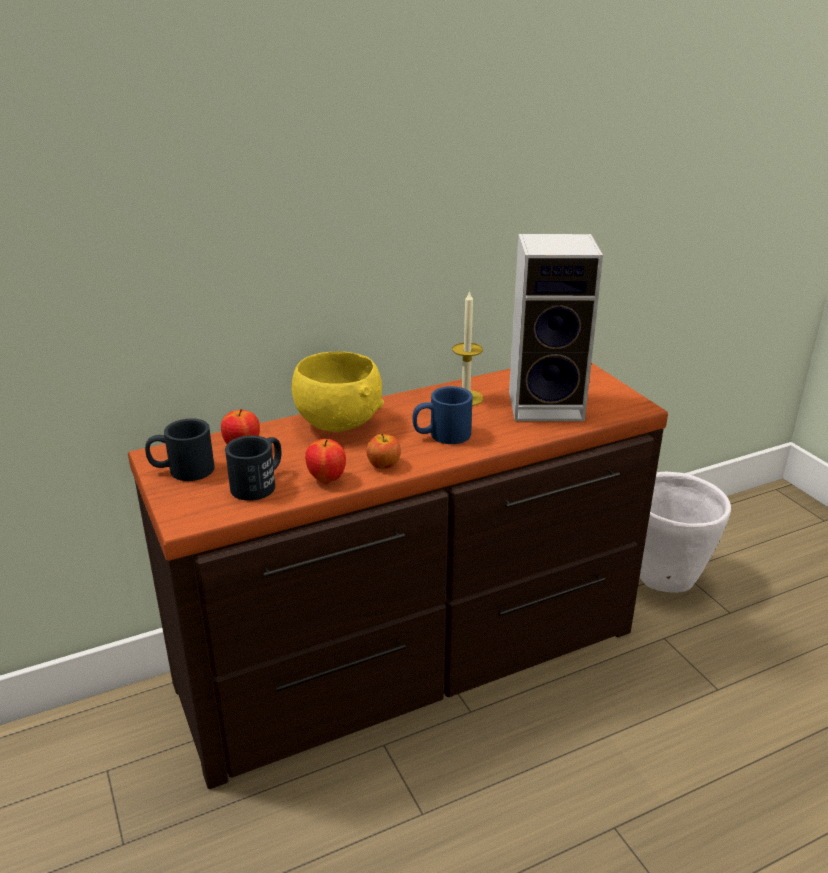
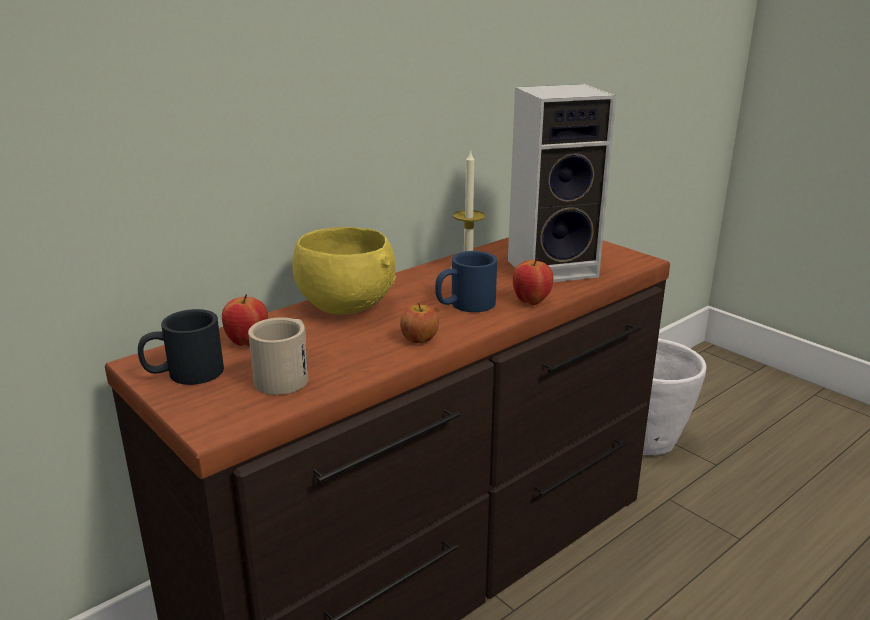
camera: 15 degrees left, 5 degrees down
black mug [225,435,281,501] -> beige mug [248,317,308,395]
apple [305,439,346,484] -> apple moved to [513,258,554,305]

